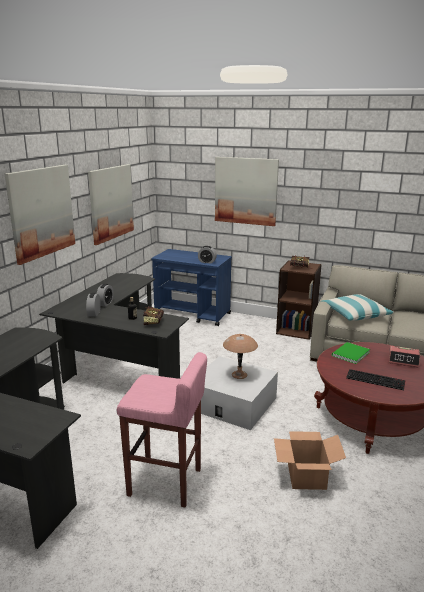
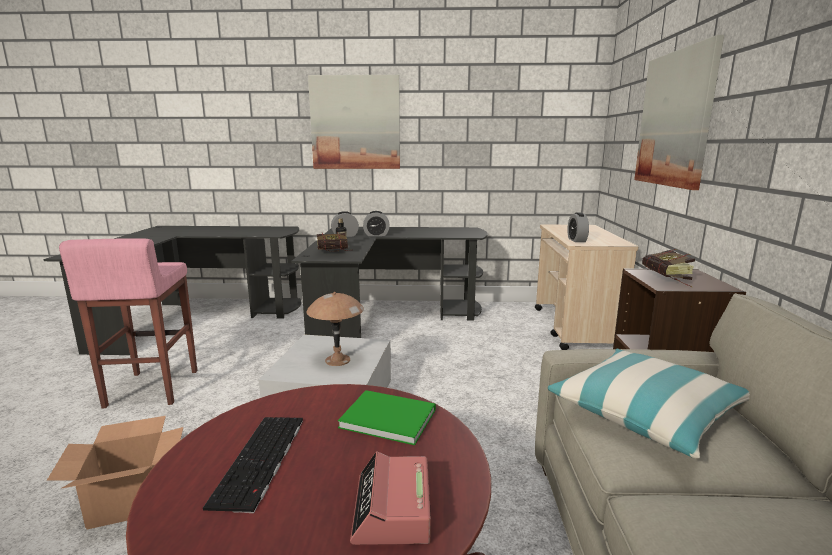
camera: 70 degrees right, 5 degrees down
picture [88,164,134,245] -> none
blue cart [151,249,232,326] -> beige cart [535,225,639,350]

